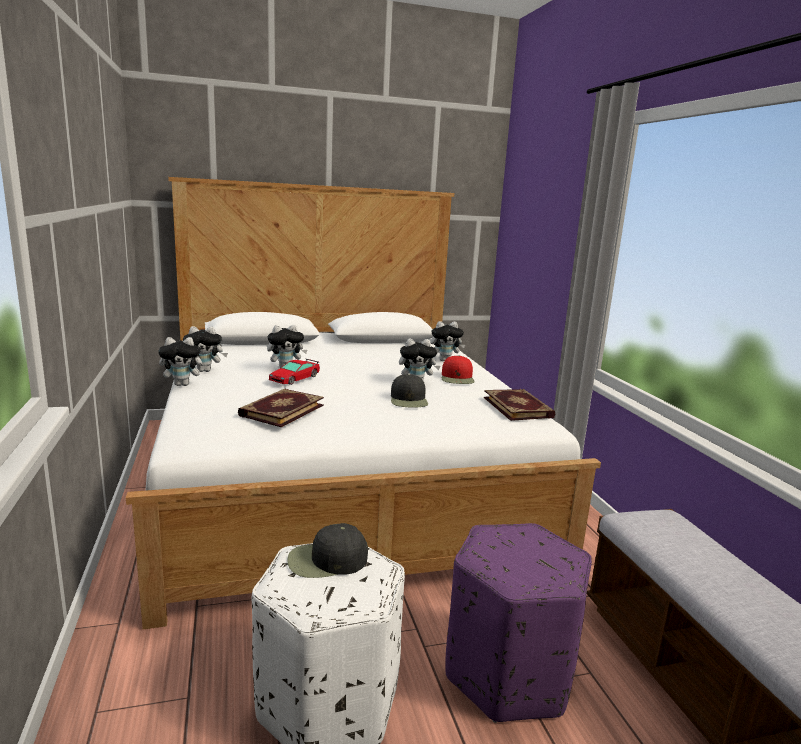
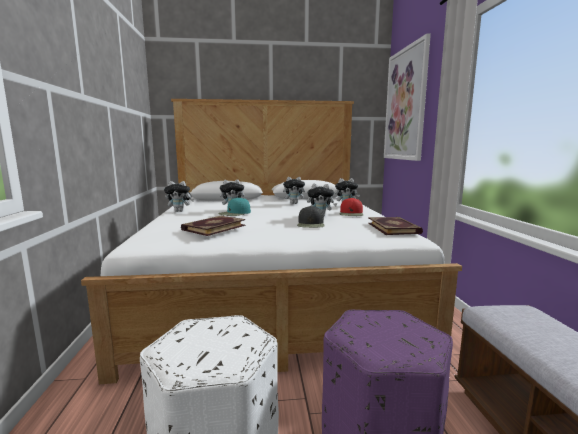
camera: 10 degrees right, 5 degrees down
plush toy [158,337,208,386] -> plush toy moved to [283,177,307,204]
toy car [269,359,320,385] -> turquoise cap [218,197,251,216]
black cap [288,523,368,578] -> none
none -> picture [384,33,431,161]

